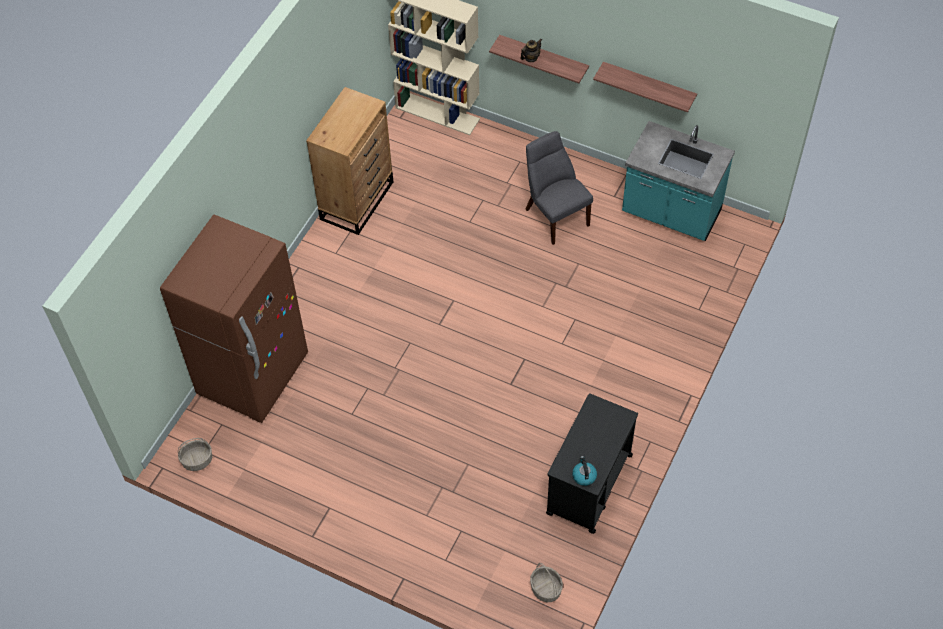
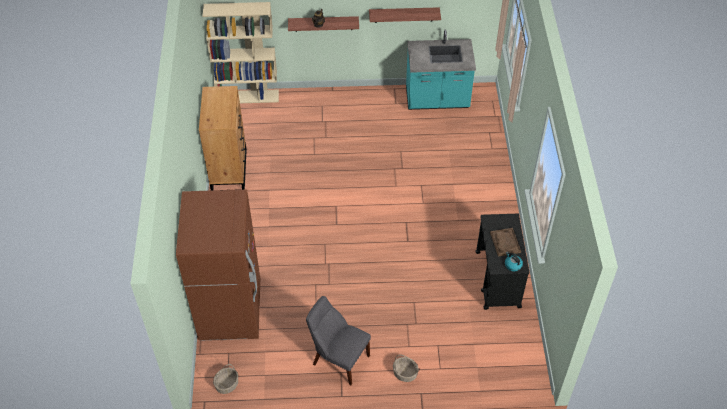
camera: 30 degrees left, 5 degrees down
grey chair [525,131,593,245] -> grey chair moved to [306,296,371,385]
basket [530,563,563,602] -> basket moved to [393,354,419,382]
none -> brown tray [490,228,521,257]

